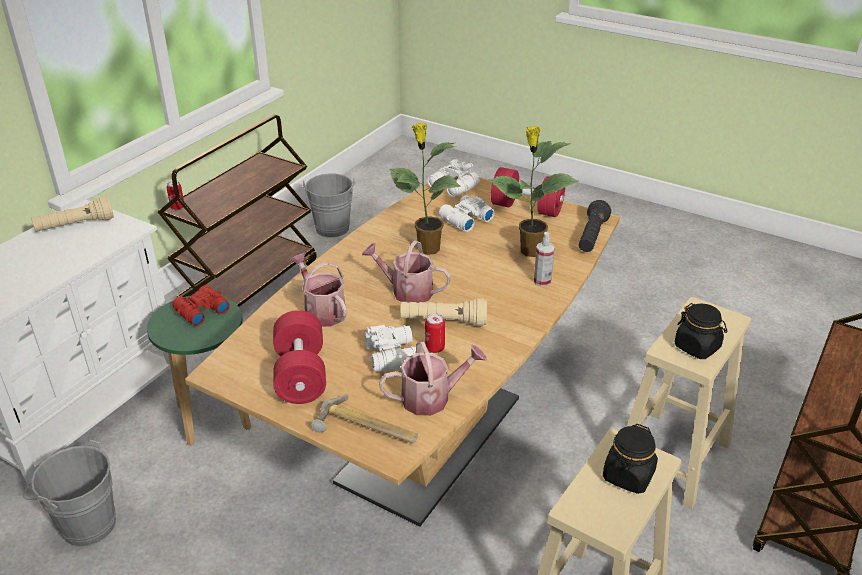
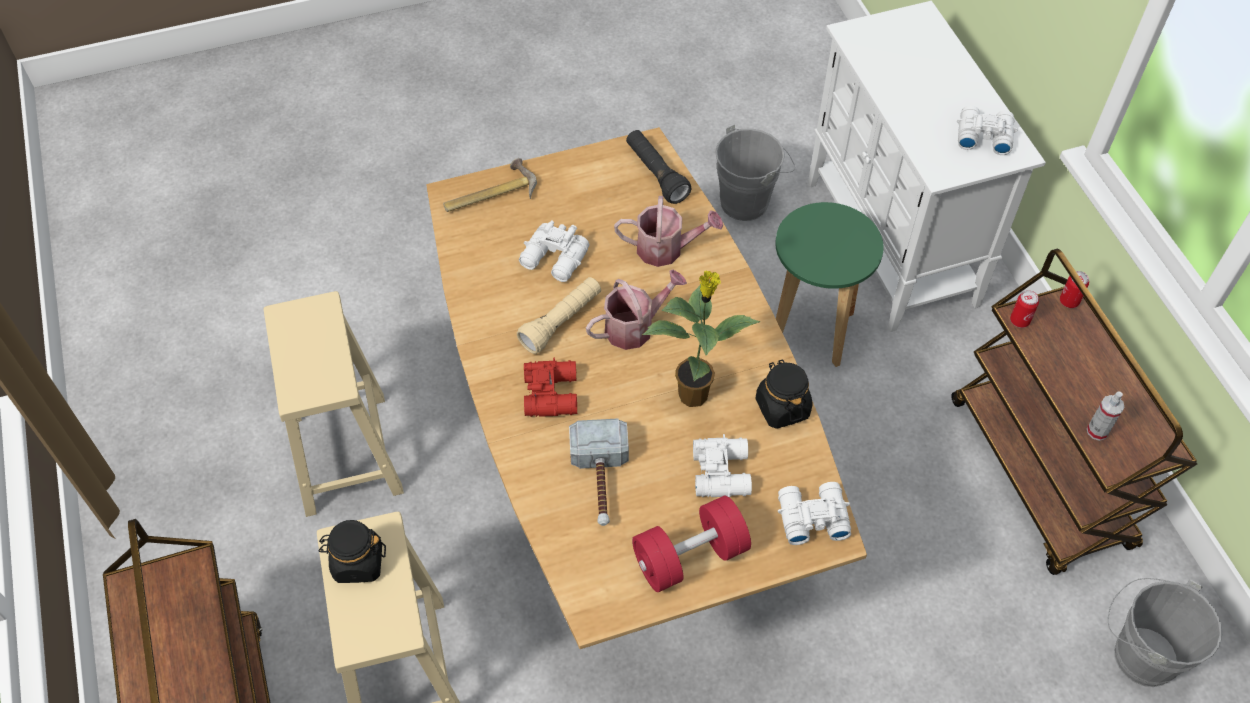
camera: 130 degrees right, 20 degrees up
beige flashlight [31,196,114,232] -> white binoculars [957,105,1018,155]
red binoculars [173,285,230,326] -> red binoculars moved to [524,357,577,417]
red dumbbell [273,310,326,404] -> none
watering can [379,342,487,416] -> none
can [425,313,445,353] -> can moved to [1010,290,1039,328]
potted plant [488,126,579,257] -> hammer [569,418,629,526]
spray bottle [534,232,555,287] -> spray bottle moved to [1087,391,1125,441]
black flashlight [579,200,611,252] -> black flashlight moved to [626,130,692,204]
black jar [603,424,658,494] -> black jar moved to [756,359,813,429]

